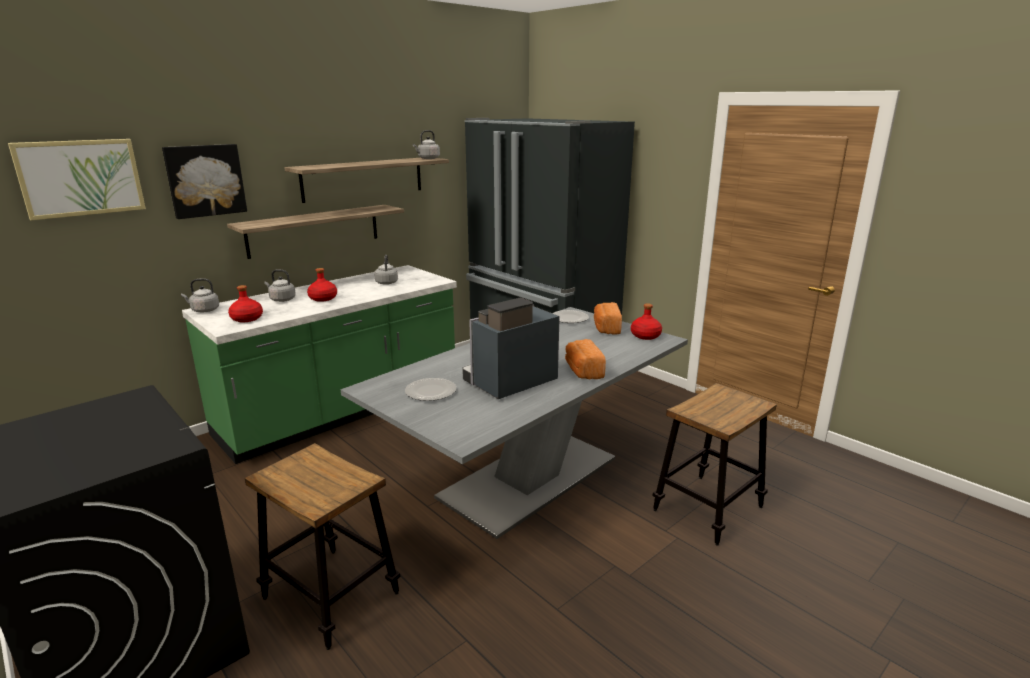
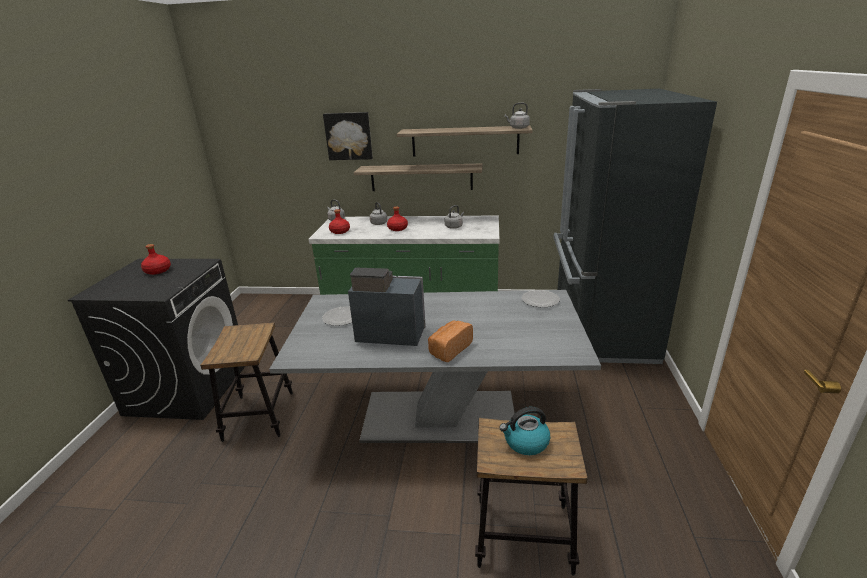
camera: 50 degrees right, 5 degrees up
picture [8,139,146,221] -> none
bread [594,302,622,335] -> none
red bottle [631,304,662,340] -> red bottle moved to [141,244,171,275]
none -> kettle [499,407,550,455]

